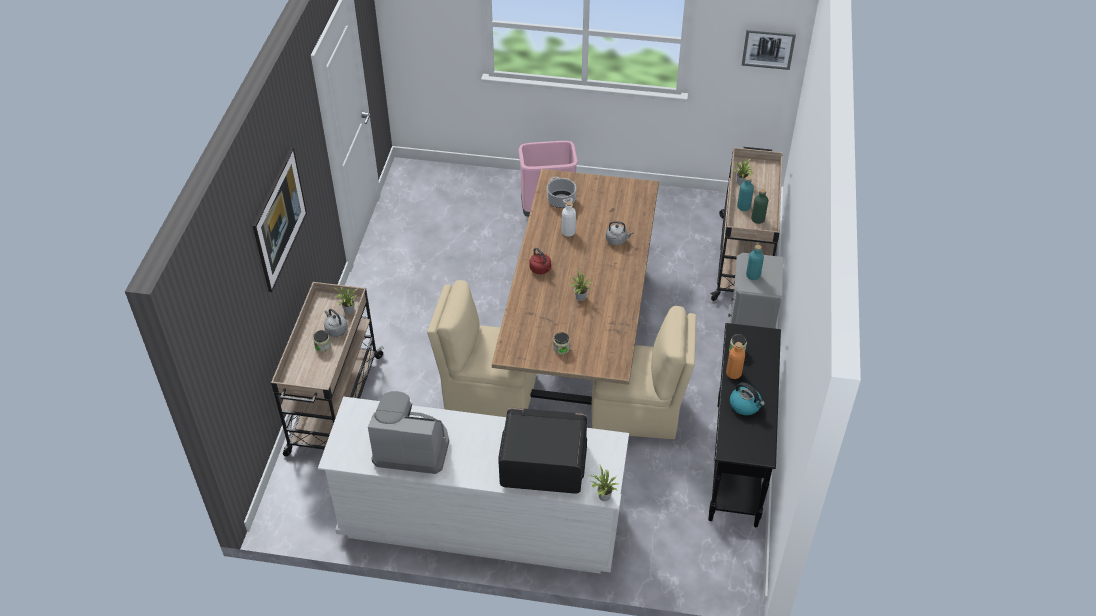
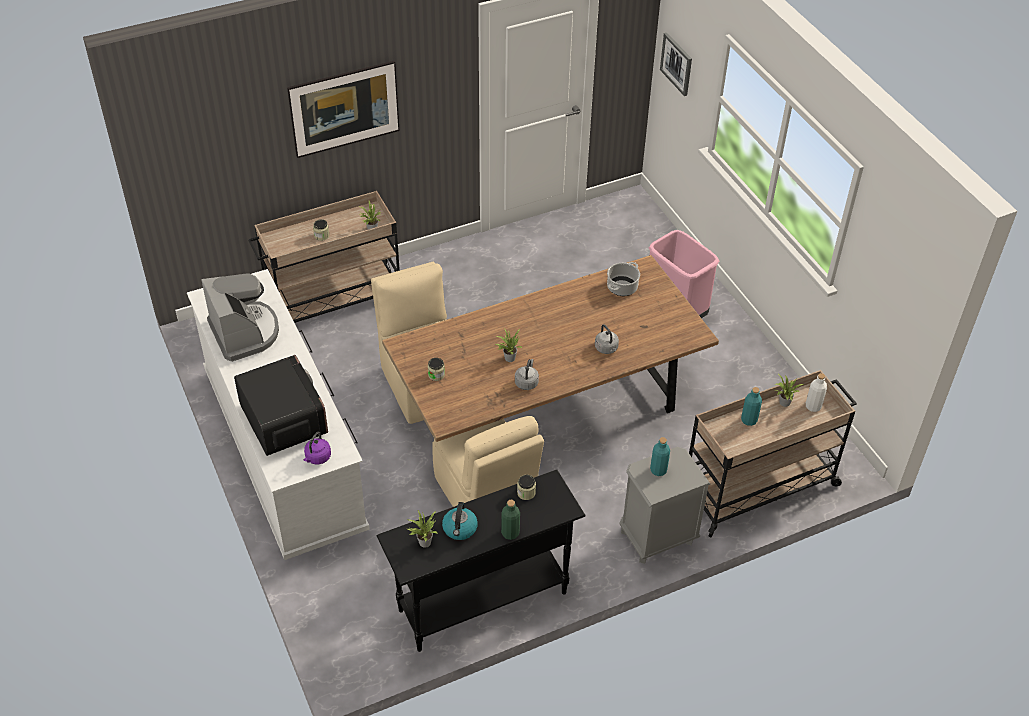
camera: 55 degrees right, 0 degrees up
grey kettle [324,309,348,337] -> grey kettle moved to [515,359,539,390]
red kettle [529,248,551,274] -> none
white bottle [562,201,576,237] -> white bottle moved to [806,373,827,412]
potted plant [589,465,619,501] -> potted plant moved to [407,510,438,548]
orange bottle [726,342,745,379] -> none
picture [742,28,796,70] -> picture moved to [660,33,692,96]
green bottle [751,189,768,224] -> green bottle moved to [501,500,520,540]
none -> purple kettle [303,432,331,464]

